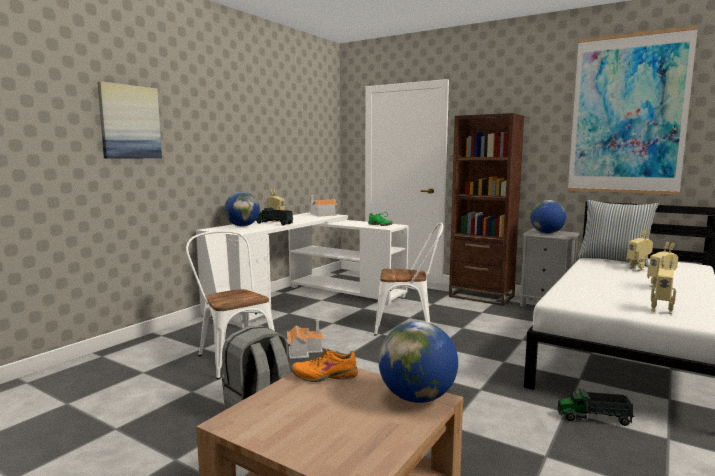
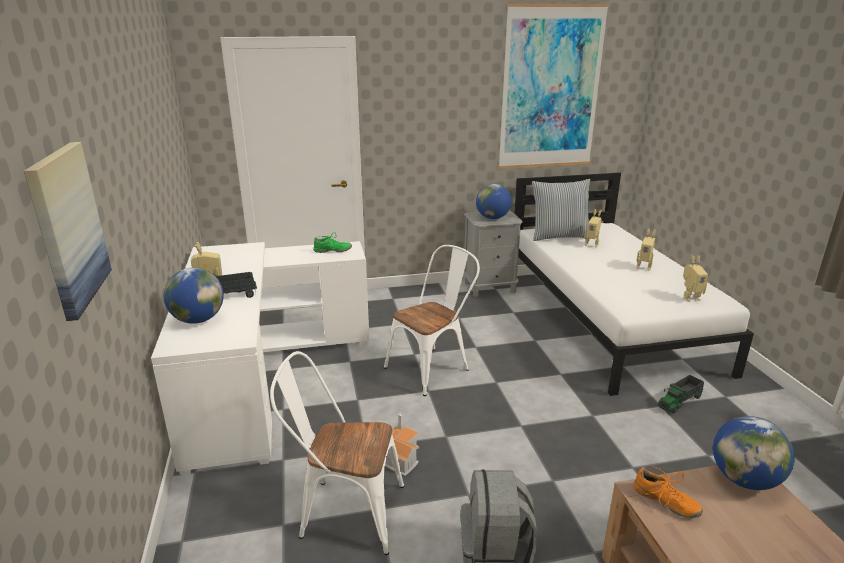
camera: 45 degrees left, 15 degrees up
orange shoe [291,349,358,382] -> orange shoe turned 90 degrees counterclockwise [633,465,703,518]
toy house [310,195,338,217] -> none
brown bookcase [449,113,524,306] -> none

